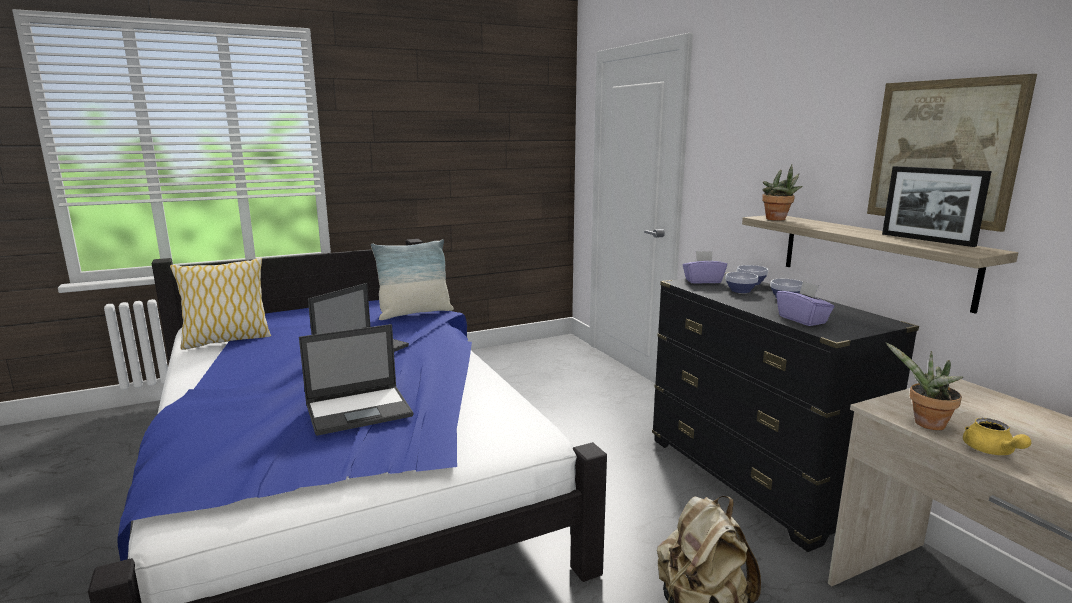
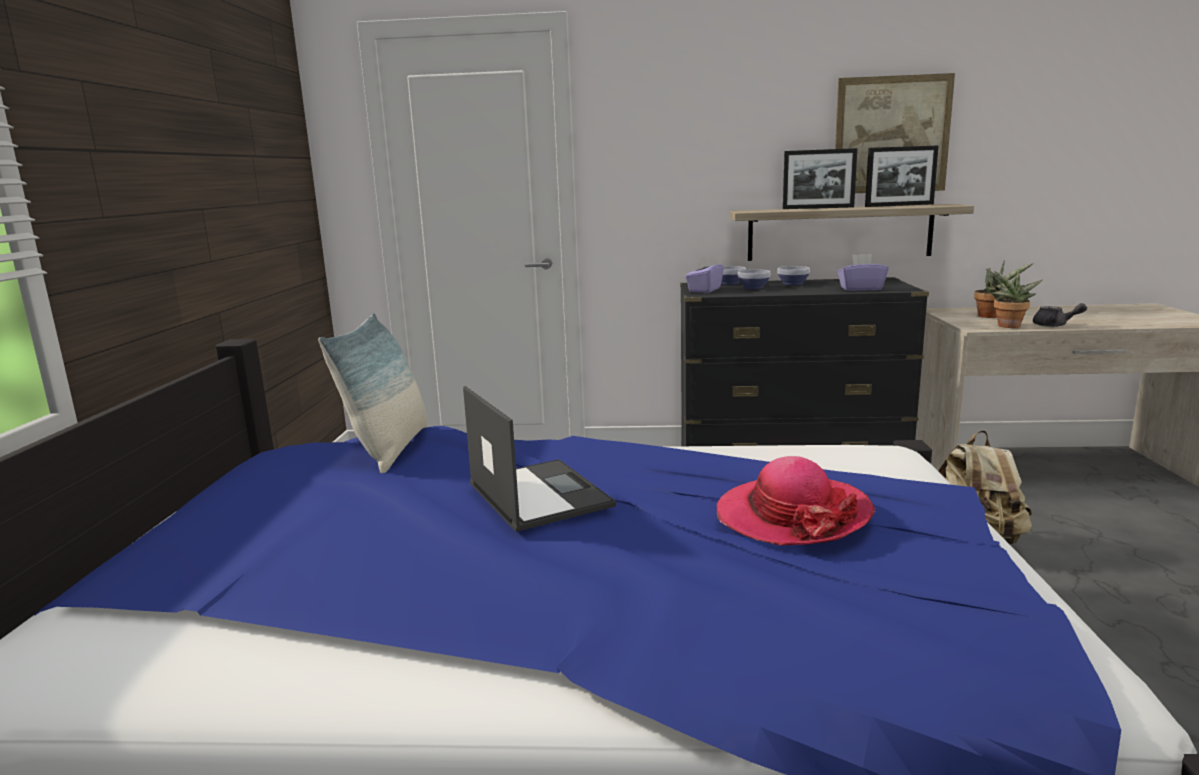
camera: 60 degrees left, 0 degrees up
pillow [170,258,271,350] -> none
laptop [299,324,414,436] -> hat [717,456,876,546]
potted plant [762,164,802,221] -> potted plant moved to [974,260,1034,318]
yellow teapot [963,418,1031,455] -> grey teapot [1033,303,1087,327]
none -> picture frame [783,148,857,209]

